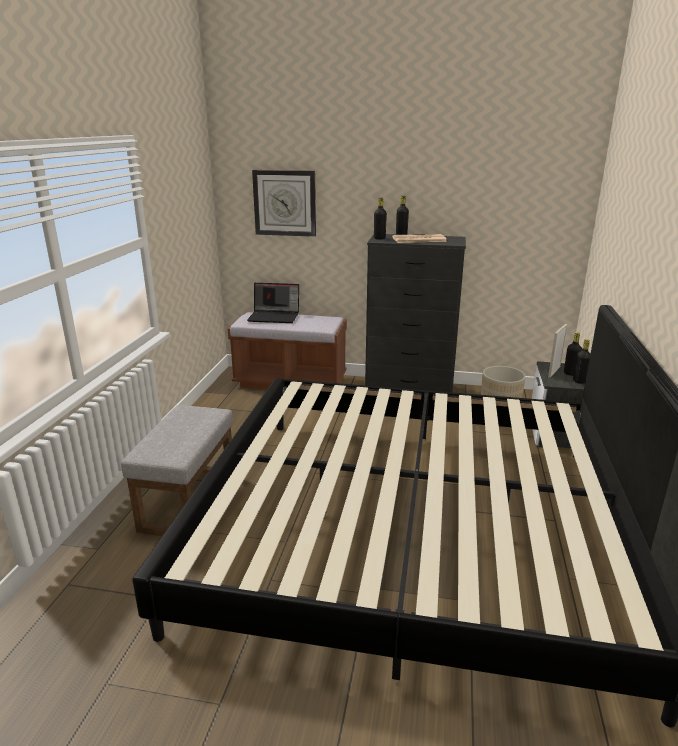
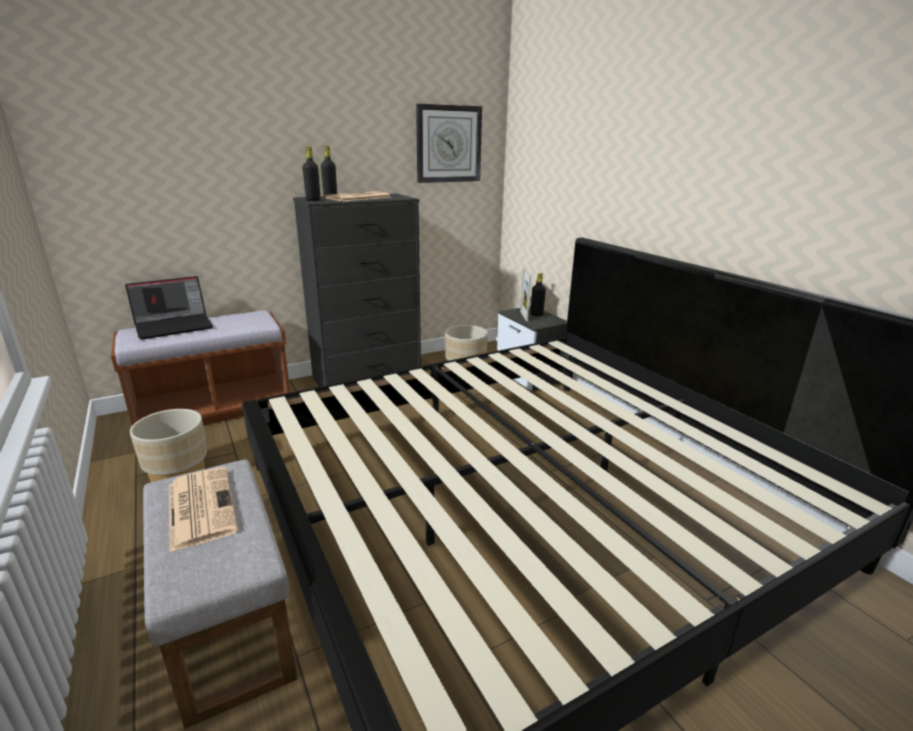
camera: 40 degrees left, 0 degrees up
wall clock [252,170,316,237] -> wall clock moved to [416,104,482,183]
black bottle [573,339,590,384] -> none
none -> beige planter [130,409,207,482]
none -> newspaper [169,467,238,552]

